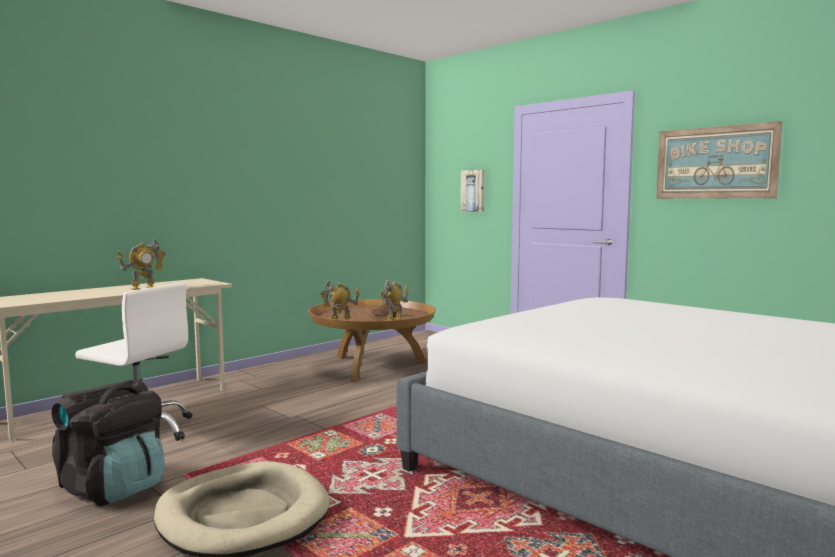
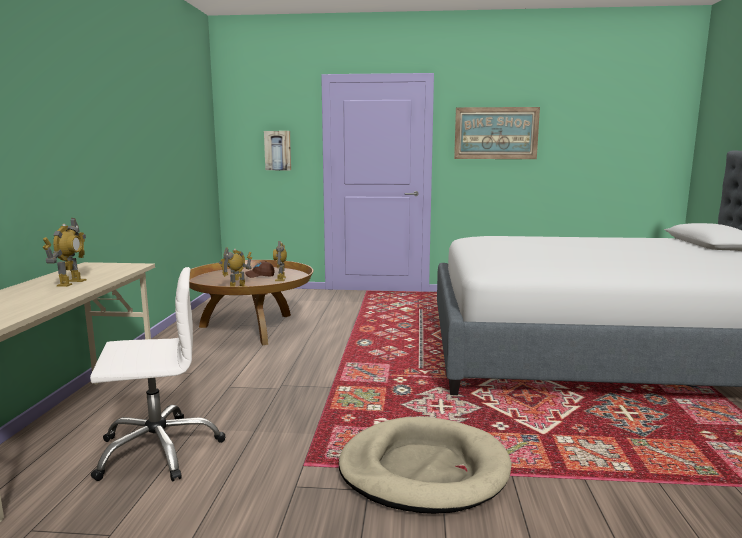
camera: 40 degrees left, 5 degrees up
black backpack [52,379,165,506] -> none

